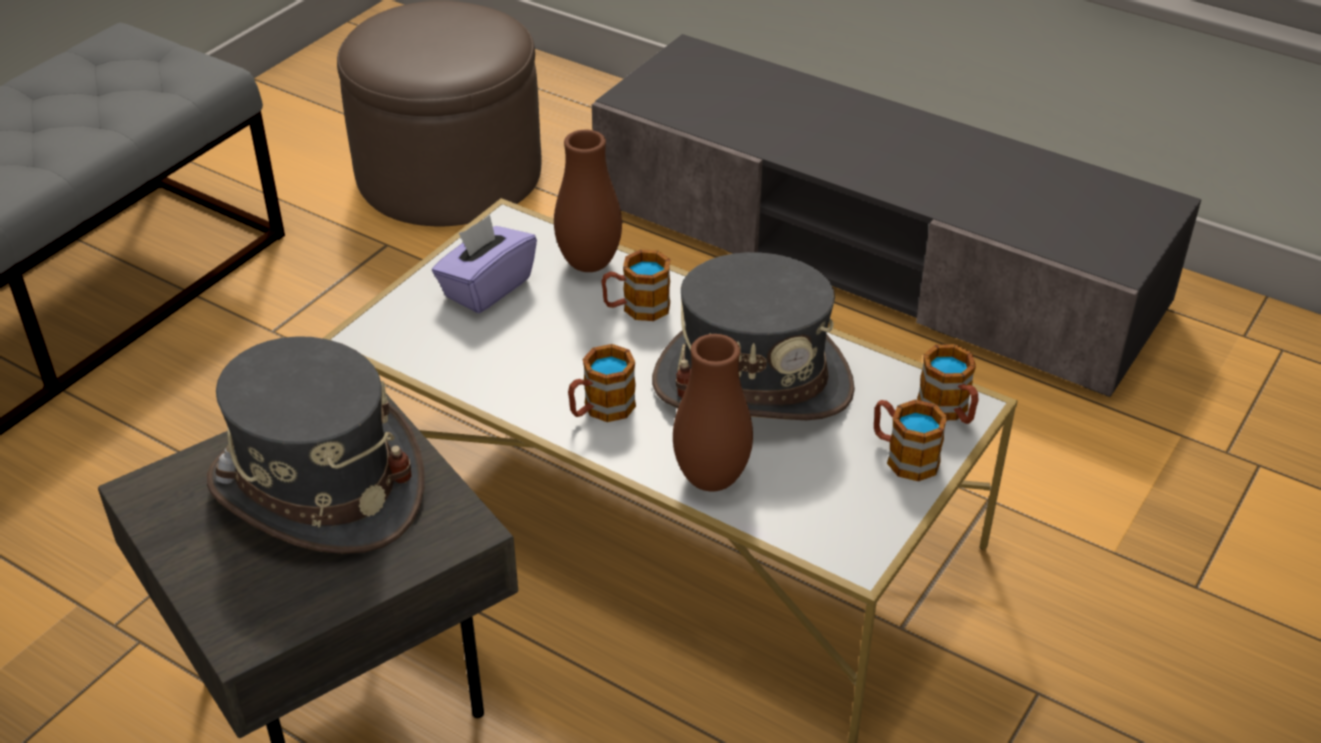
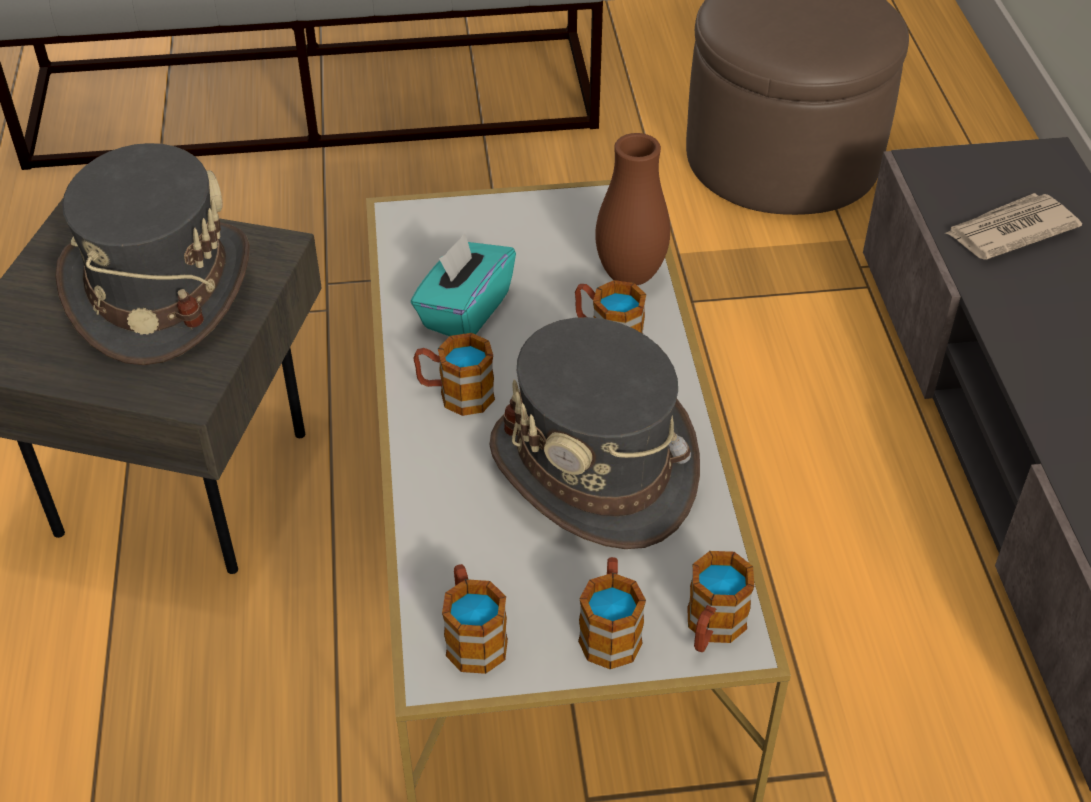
camera: 50 degrees right, 5 degrees up
purple tissue box [432,215,537,313] -> none
brown vase [673,334,753,491] -> none
none -> turquoise tissue box [411,233,516,336]
none -> mug [442,564,508,674]
none -> newspaper [944,193,1082,260]

